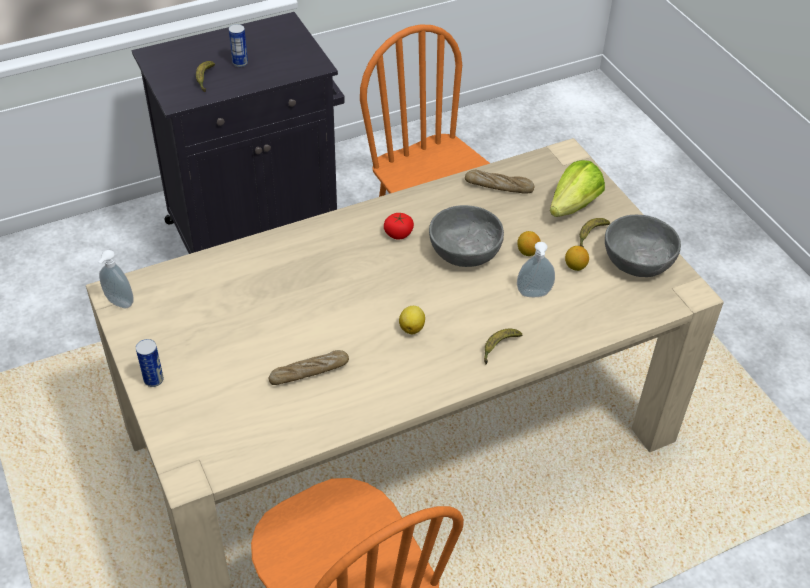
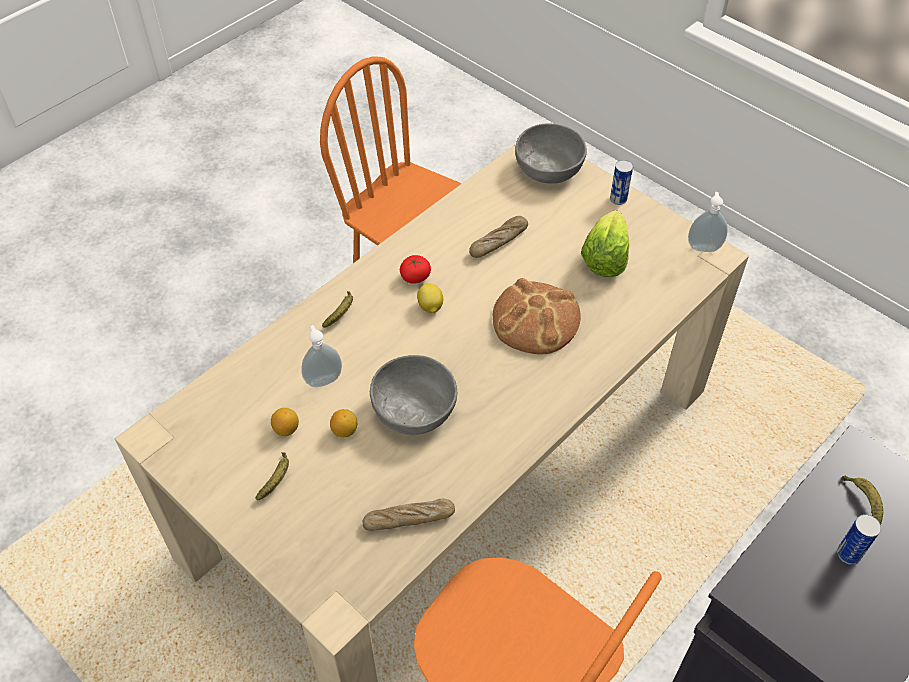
camera: 160 degrees right, 5 degrees up
tomato [384,213,414,240] -> tomato moved to [400,255,431,284]
lettuce [550,160,605,217] -> lettuce moved to [581,210,629,277]
grey bowl [605,215,681,277] -> grey bowl moved to [515,123,587,184]
none -> bread [492,278,581,354]

